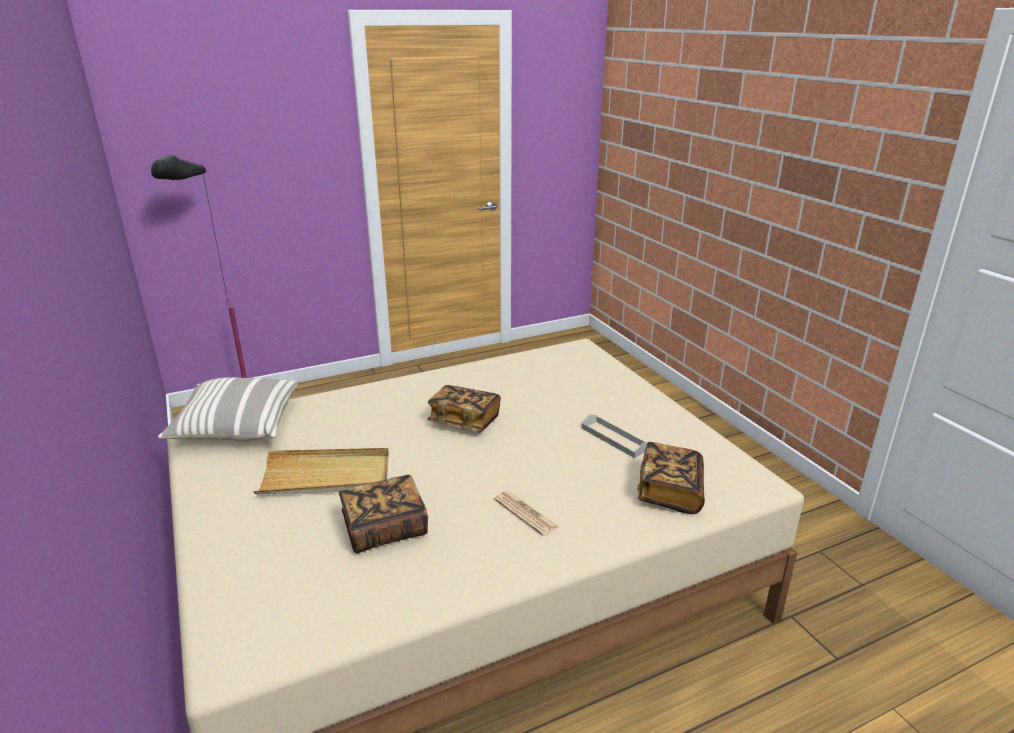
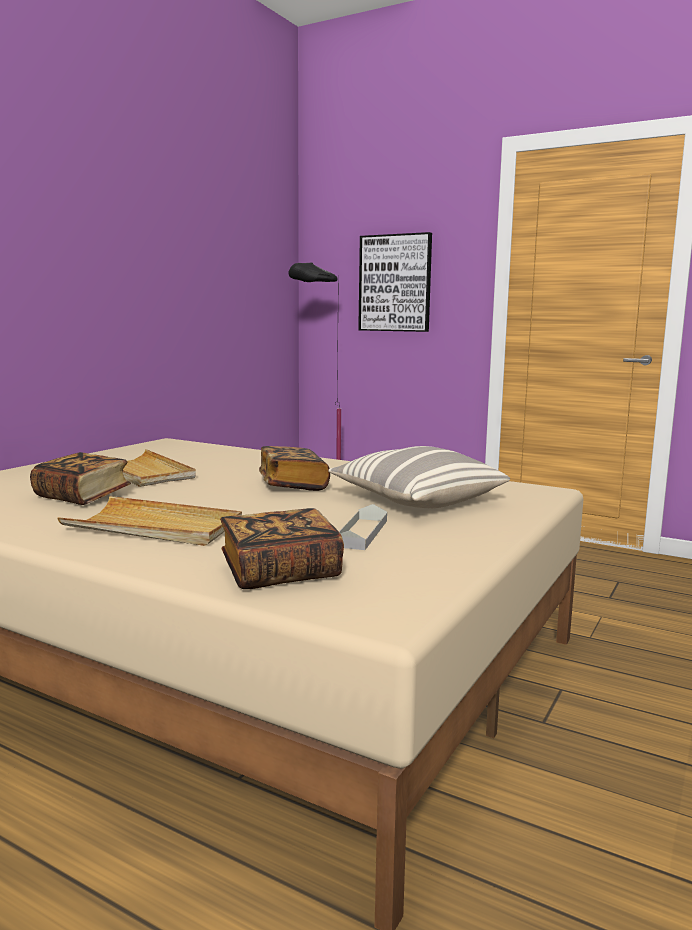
camera: 55 degrees right, 15 degrees down
pillow [158,377,298,441] -> pillow moved to [328,446,510,508]
newspaper [494,491,559,536] -> beige tray [57,496,242,546]
none -> picture [358,232,432,332]

